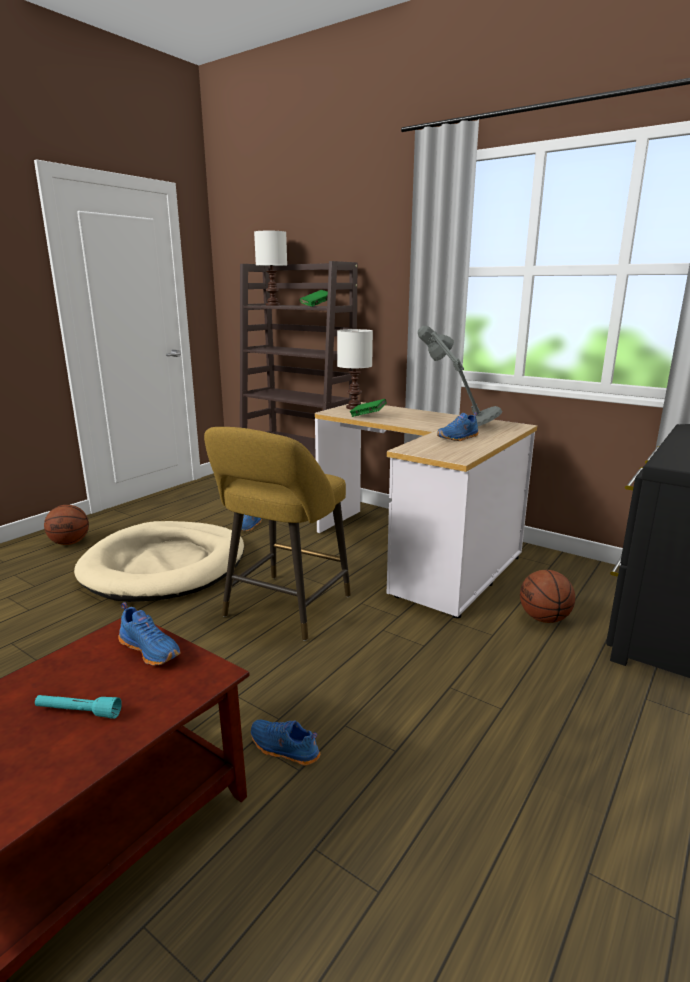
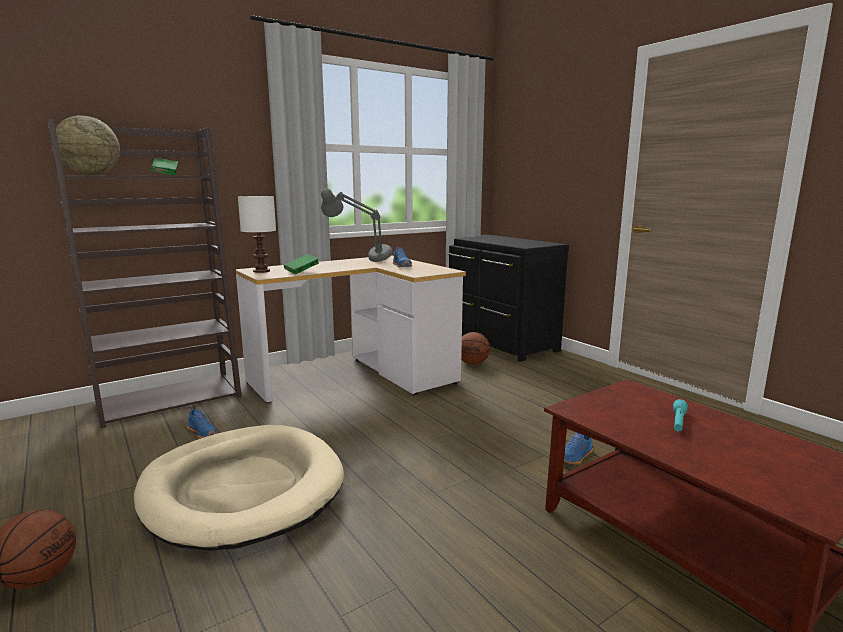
camera: 70 degrees left, 5 degrees down
blue shoe [118,602,181,666] -> none
yellow stool [204,427,351,641] -> none
white table lamp [254,231,287,306] -> globe [56,115,120,175]

